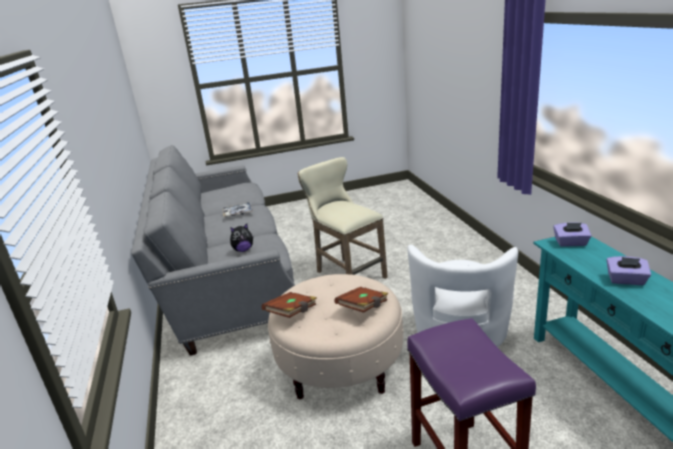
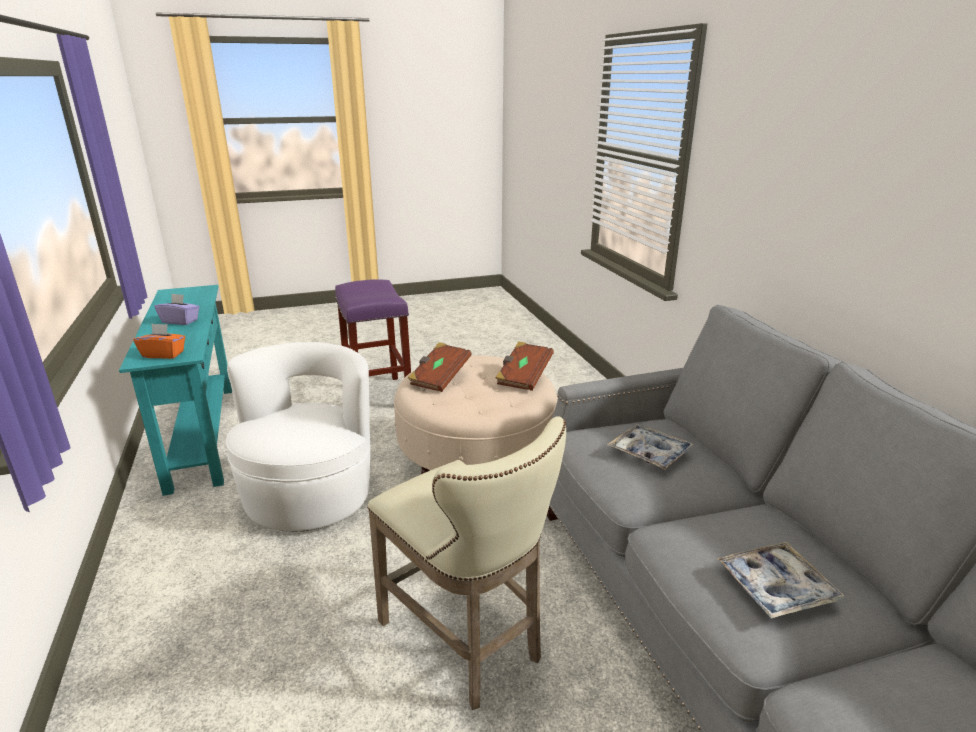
camera: 175 degrees right, 0 degrees up
plush toy [230,224,253,252] -> tray [607,424,694,470]
purple tissue box [554,222,592,247] -> orange tissue box [133,324,185,359]

